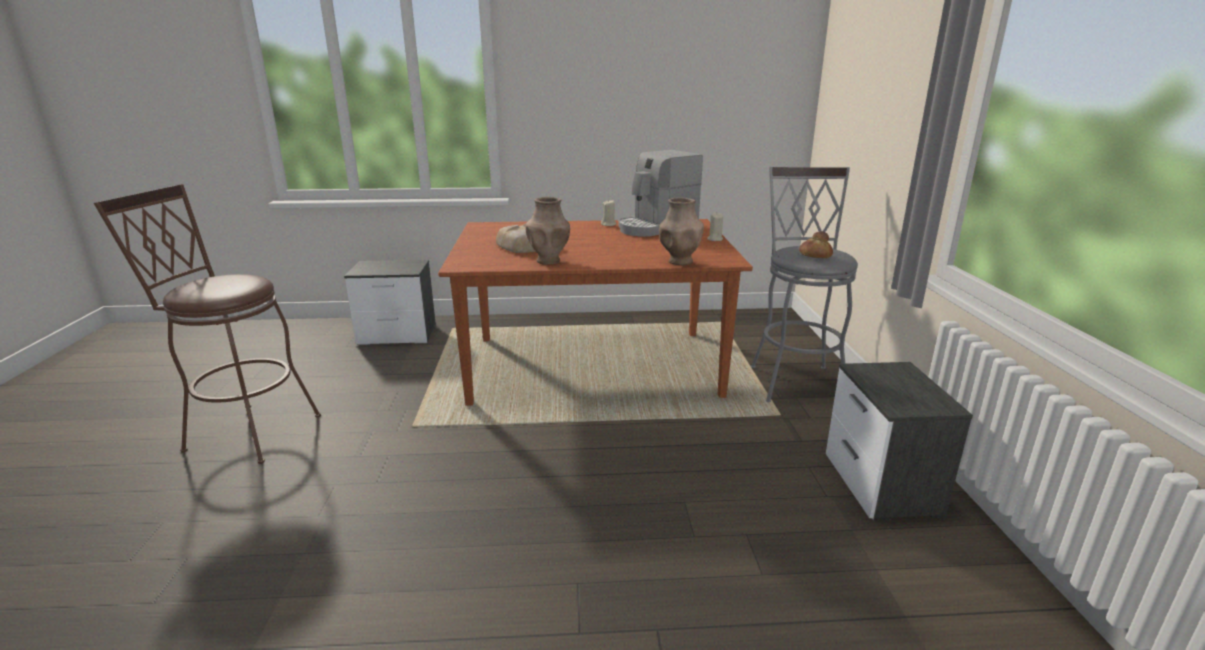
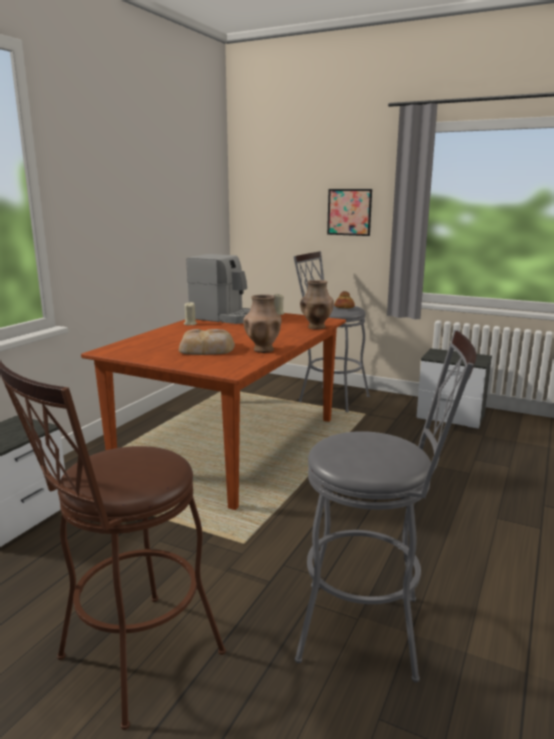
camera: 60 degrees left, 5 degrees down
coffee machine [619,150,703,237] -> coffee machine turned 60 degrees counterclockwise [186,254,250,324]
none -> grey stool [295,330,477,683]
none -> picture [327,189,372,236]

